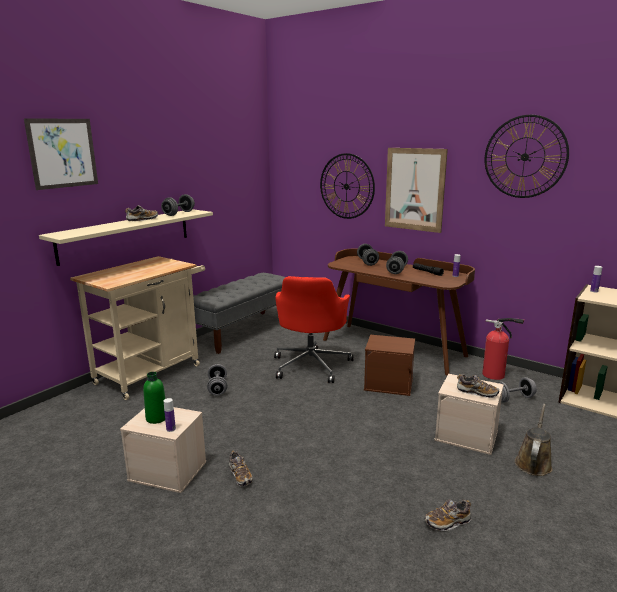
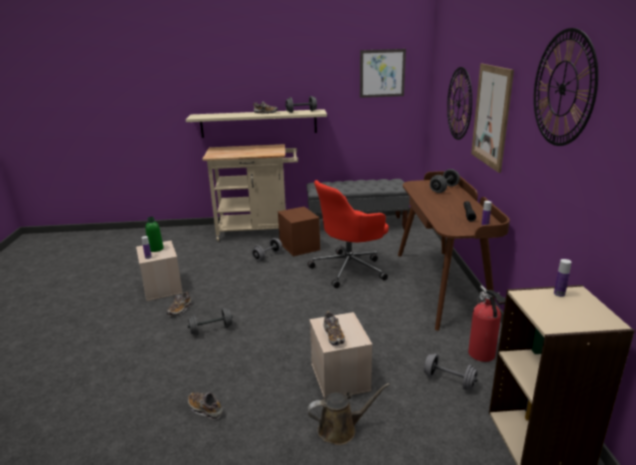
camera: 50 degrees right, 5 degrees up
picture [24,119,98,190] -> picture moved to [360,49,406,98]
brown storage box [364,335,415,396] -> brown storage box moved to [278,207,320,256]
grey dumbbell [386,251,408,274] -> grey dumbbell moved to [188,308,233,335]

